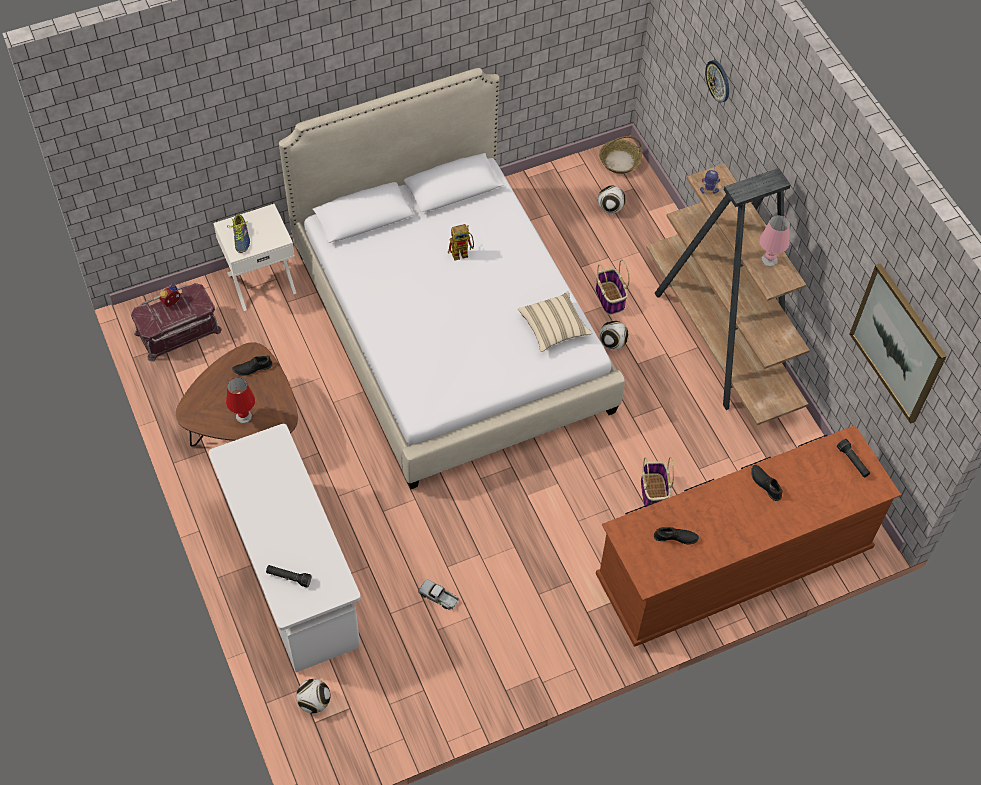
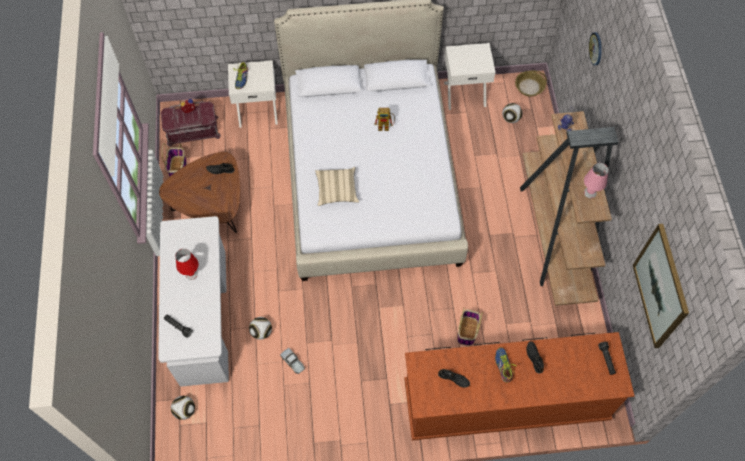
camera: 20 degrees right, 5 degrees up
red table lamp [226,378,255,424] -> red table lamp moved to [176,249,199,280]
beige pillow [518,291,593,352] -> beige pillow moved to [315,167,359,206]
basket [596,259,630,315] -> basket moved to [162,143,187,177]
football [599,321,629,350] -> football moved to [249,317,272,340]
none -> white nightstand [444,43,496,110]
none -> shoe [495,347,516,383]

